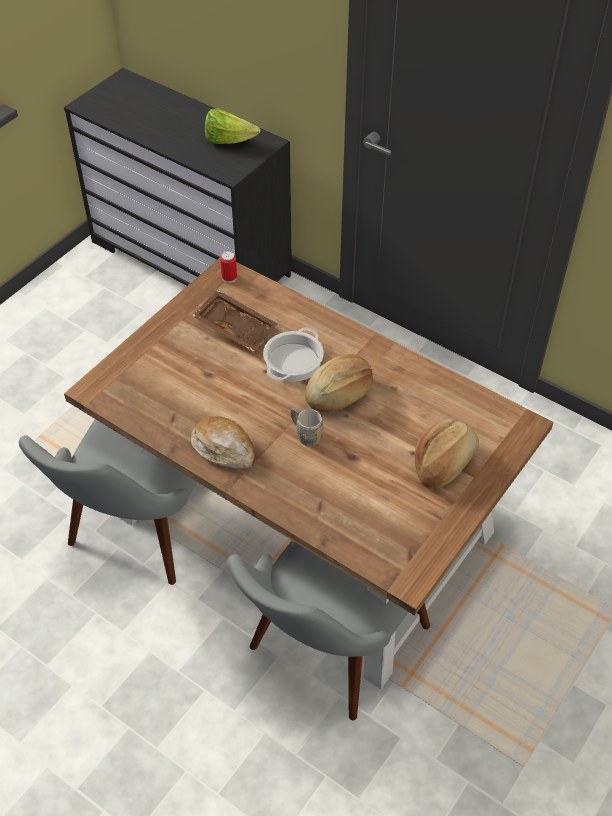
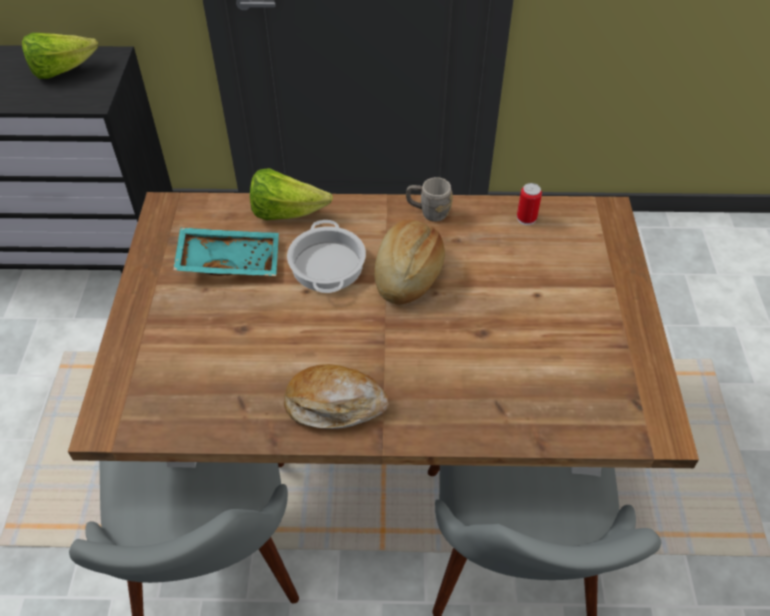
camera: 35 degrees left, 0 degrees up
brown tray [192,290,278,351] -> turquoise tray [173,227,279,276]
can [220,251,237,283] -> can moved to [517,183,542,225]
grey mug [291,407,323,446] -> grey mug moved to [406,177,453,222]
bread [414,419,479,489] -> none
none -> lettuce [250,168,333,220]

